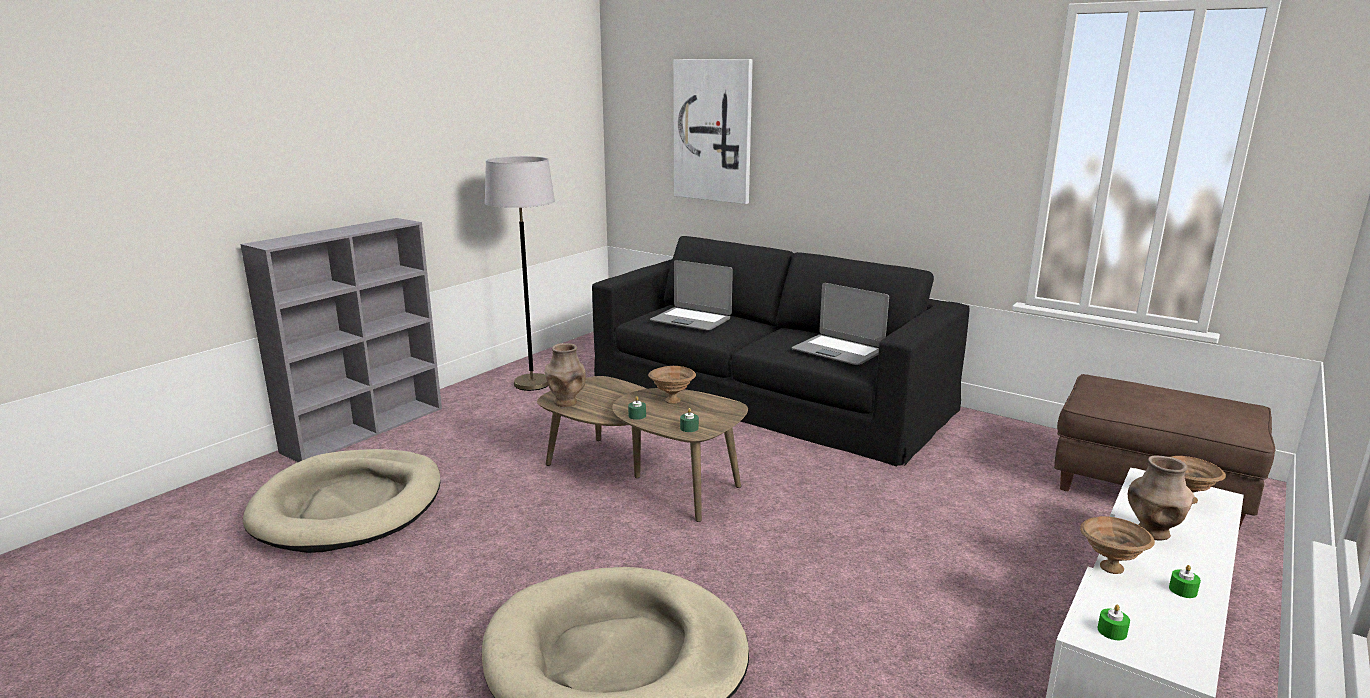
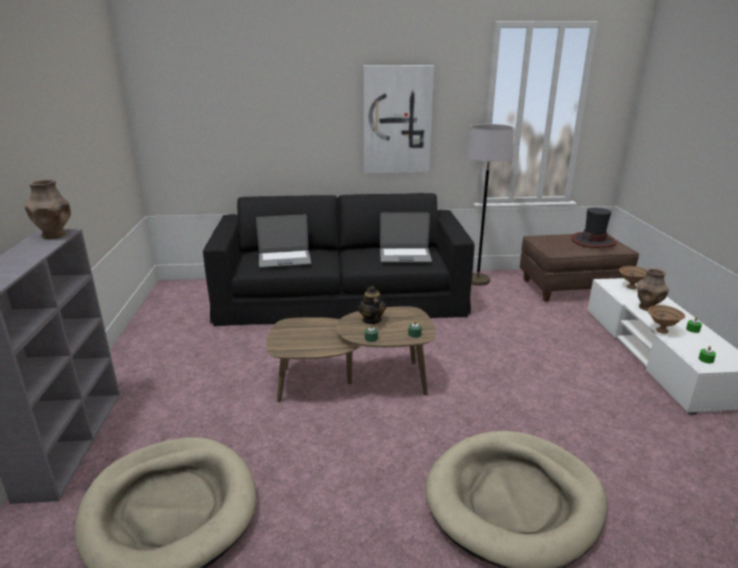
camera: 40 degrees left, 5 degrees up
grey floor lamp [485,156,555,391] -> grey floor lamp moved to [465,124,514,285]
brown vase [545,343,586,407] -> brown vase moved to [25,179,71,239]
brown bowl [648,366,696,404] -> teapot [358,286,386,324]
picture [673,59,753,204] -> picture moved to [363,65,434,174]
none -> hat [572,208,617,248]

